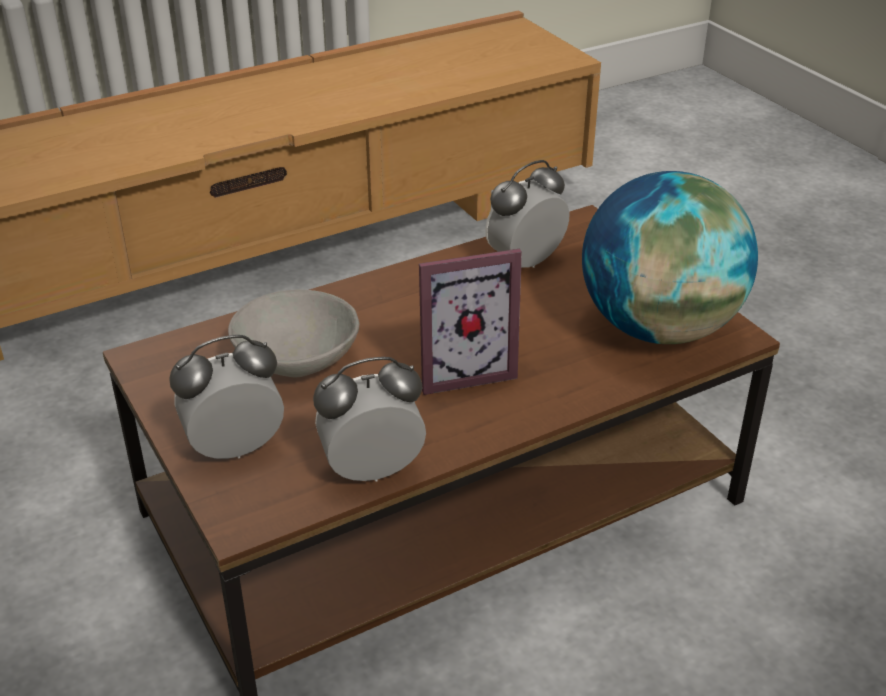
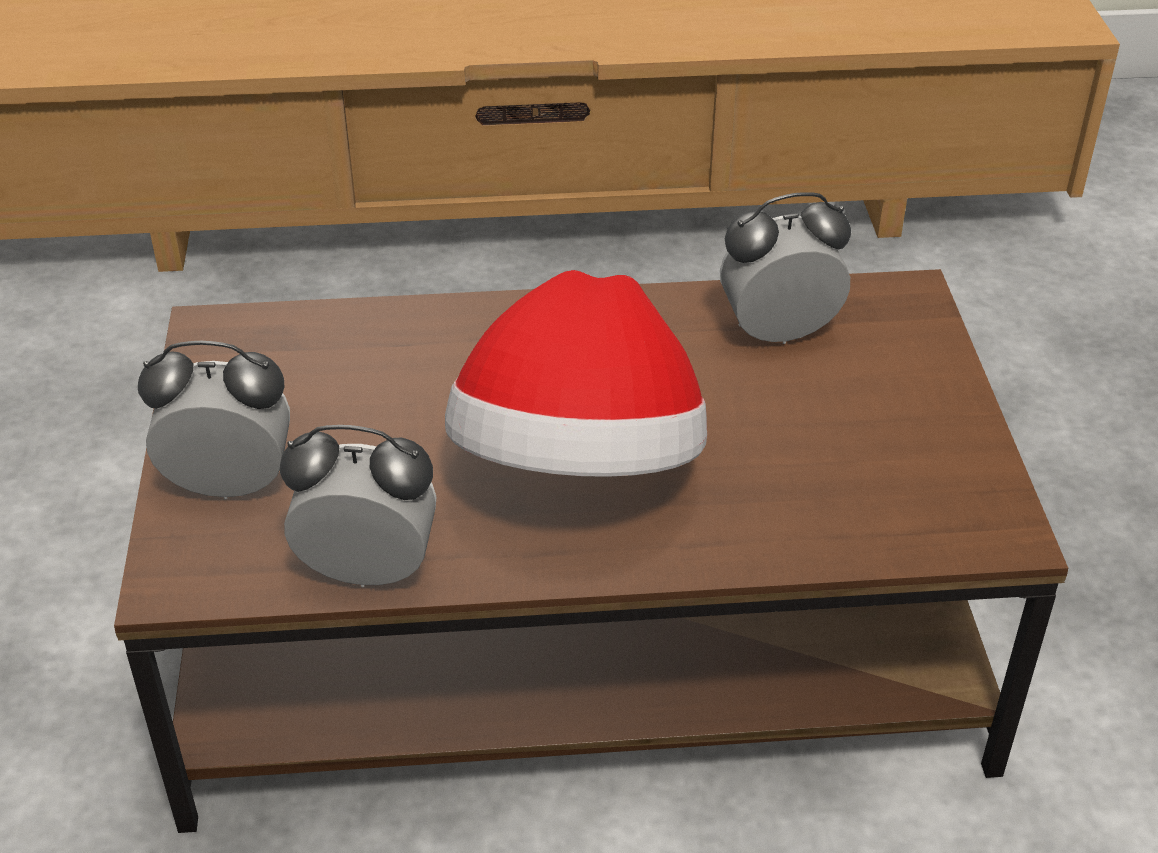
camera: 25 degrees right, 5 degrees up
grey bowl [228,290,359,378] -> none
picture frame [419,249,522,395] -> hat [445,270,707,477]
globe [582,171,758,344] -> none

